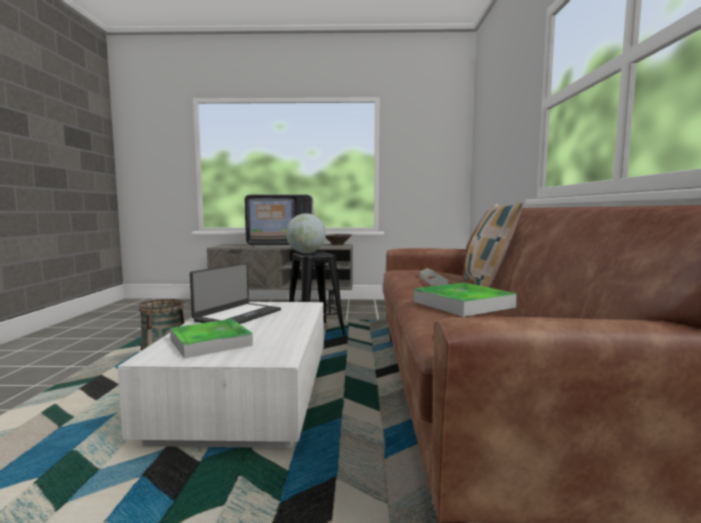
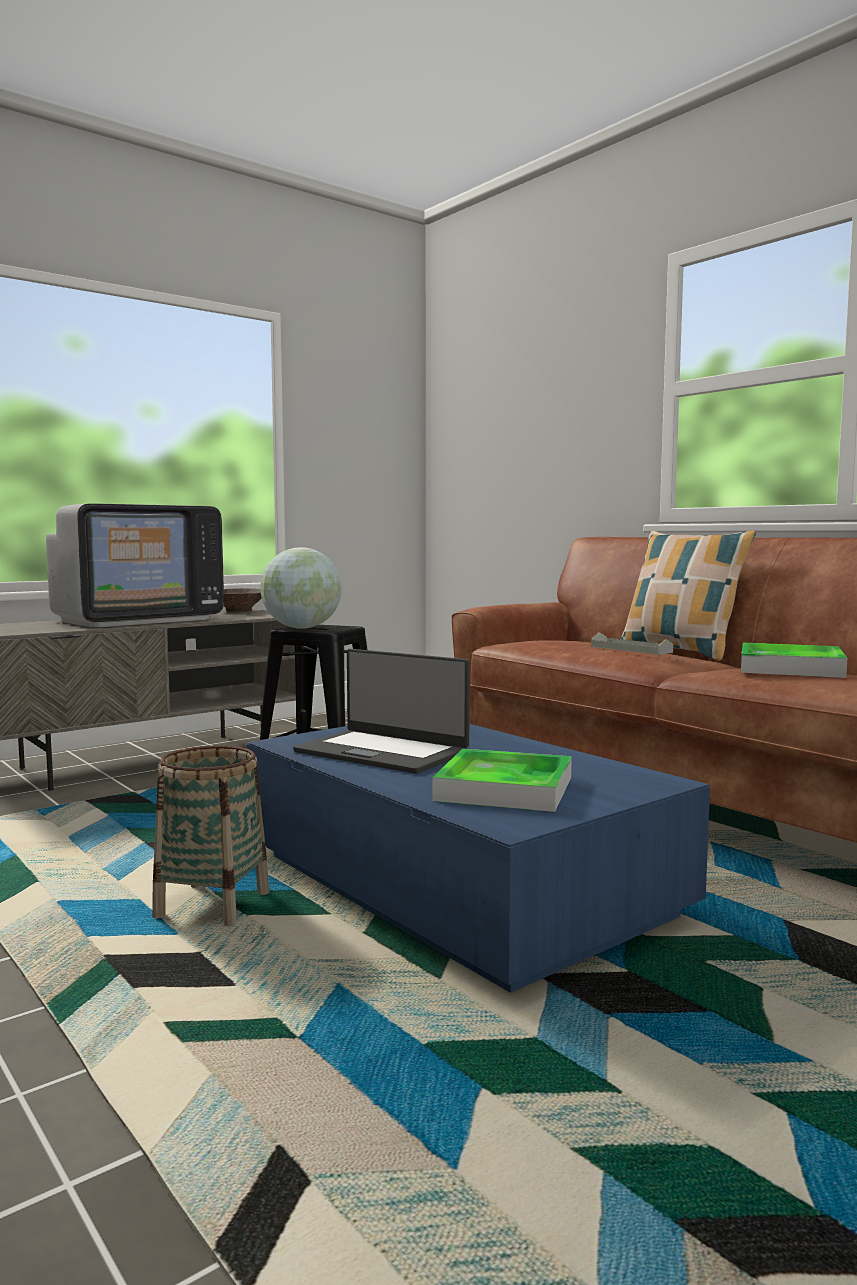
camera: 40 degrees left, 0 degrees up
white coffee table [117,302,324,448] -> blue coffee table [247,724,710,993]
laptop [190,263,281,324] -> laptop turned 135 degrees clockwise [293,649,470,774]

